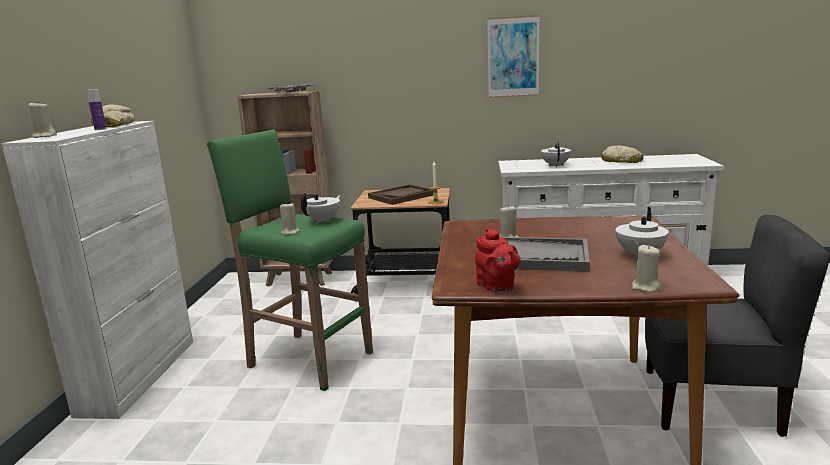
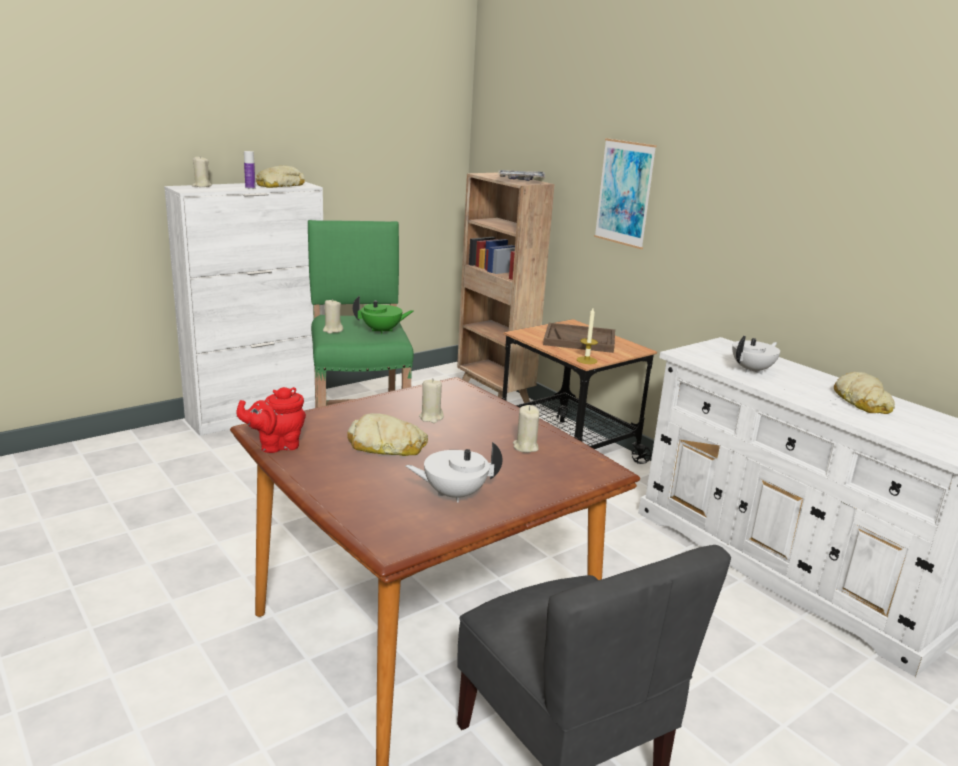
camera: 45 degrees right, 5 degrees up
white teapot [301,193,341,223] -> green teapot [353,296,413,335]
red teapot [475,228,520,292] -> red teapot turned 45 degrees clockwise [236,387,306,453]
picture [487,15,540,98] -> picture moved to [594,138,657,249]
grey tray [502,237,590,272] -> bread [347,413,428,456]
beige candle [632,245,660,292] -> beige candle moved to [513,405,540,453]

